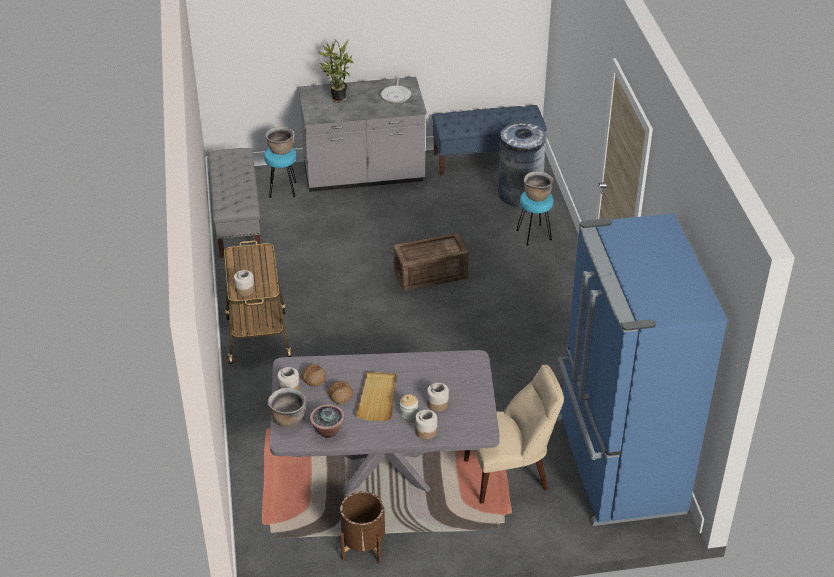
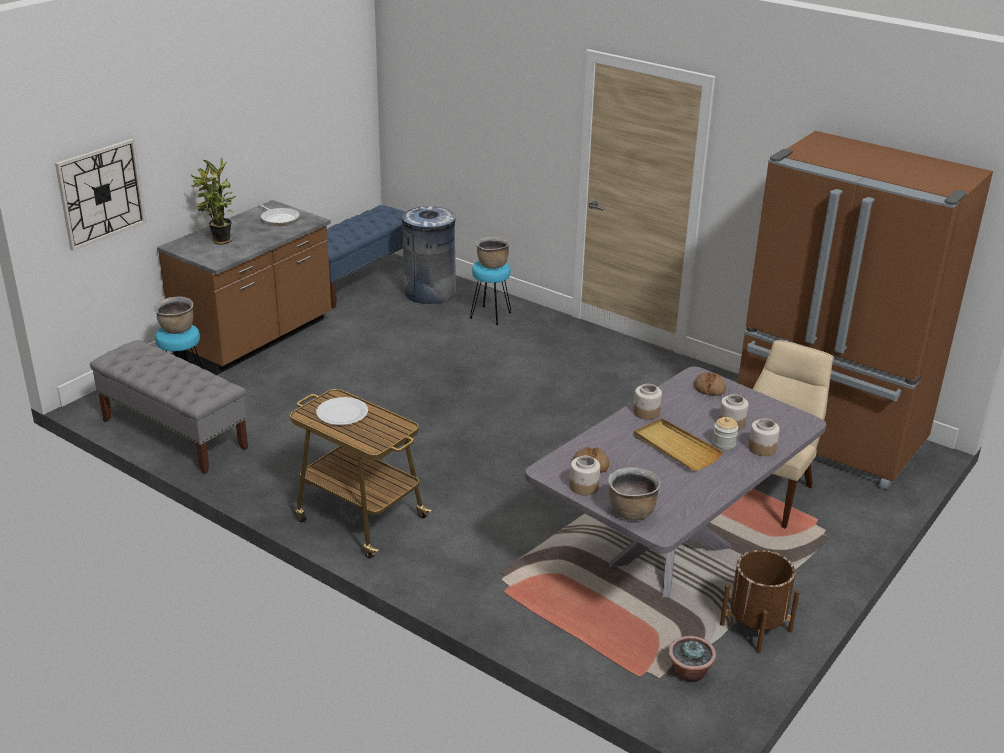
camera: 45 degrees left, 10 degrees down
jar [234,270,255,296] -> jar moved to [633,384,662,420]
grey counter [298,77,427,192] -> brown counter [157,200,332,375]
potted plant [310,404,345,438] -> potted plant moved to [668,636,716,682]
bread [328,381,353,404] -> bread moved to [694,372,726,396]
crate [393,233,469,291] -> none
blue fridge [557,213,728,526] -> brown fridge [738,131,993,490]
none -> wall clock [55,139,146,251]
none -> white plate [316,397,368,425]

